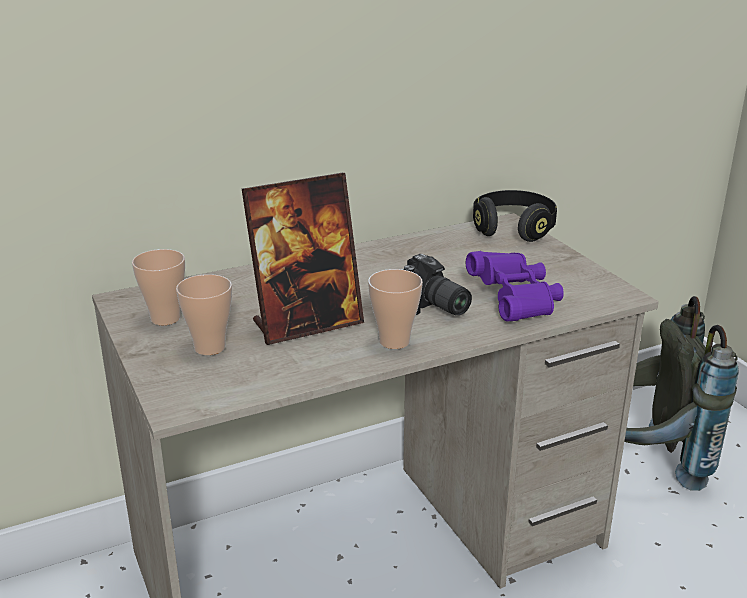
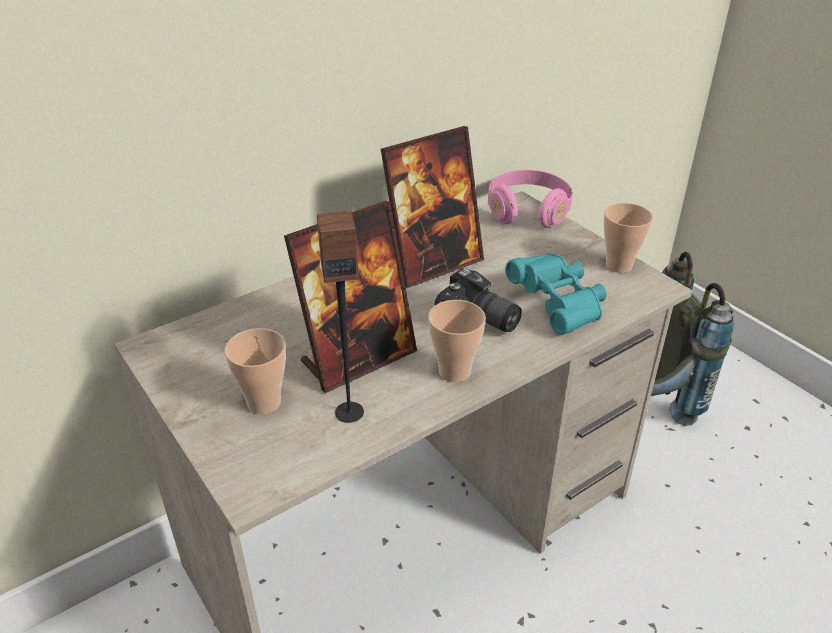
camera: 10 degrees left, 10 degrees up
cup [132,249,185,325] -> cup moved to [604,203,653,273]
purple binoculars [466,251,564,321] -> turquoise binoculars [505,254,607,335]
black headphones [473,190,557,242] -> pink headphones [488,170,573,227]
none -> speaker [317,210,364,423]
none -> picture frame [381,126,484,288]

